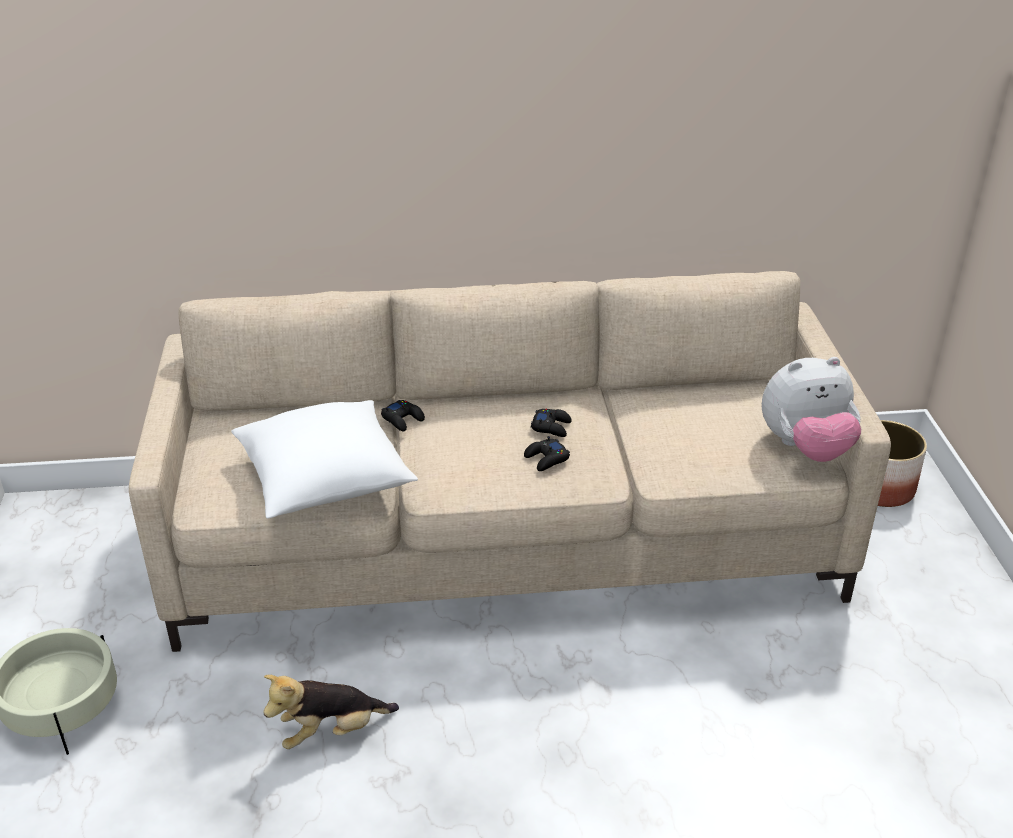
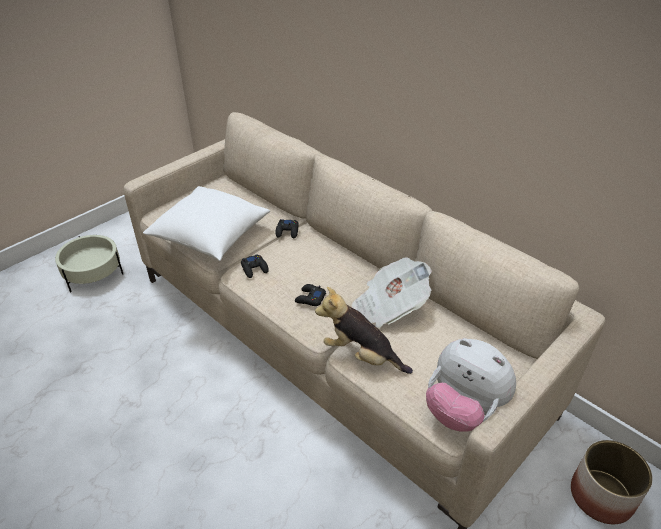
camera: 50 degrees right, 5 degrees up
plush toy [263,675,399,749] -> plush toy moved to [315,287,413,374]
black game controller [531,409,572,437] -> black game controller moved to [241,254,269,278]
none -> newspaper [352,257,432,328]

